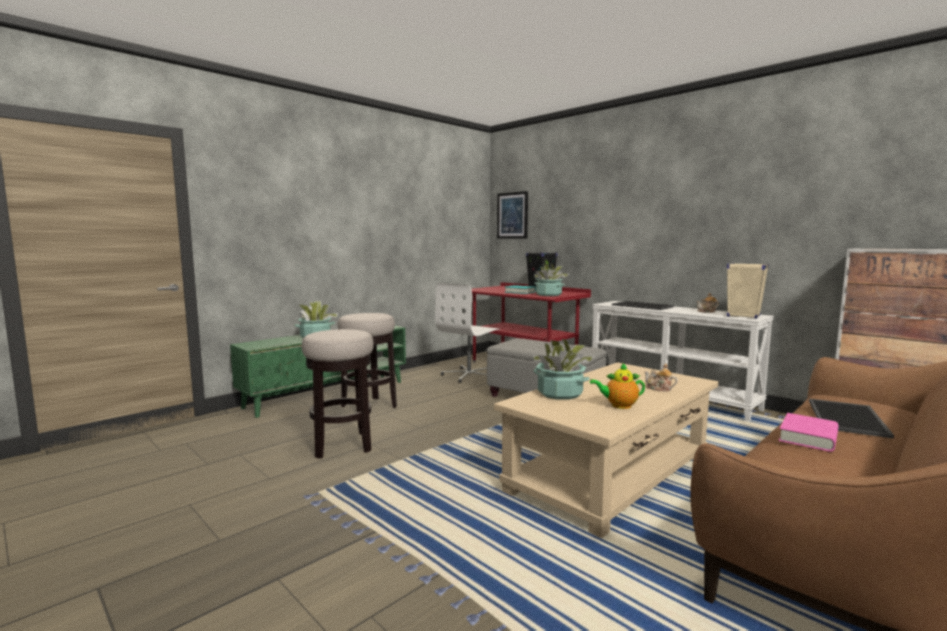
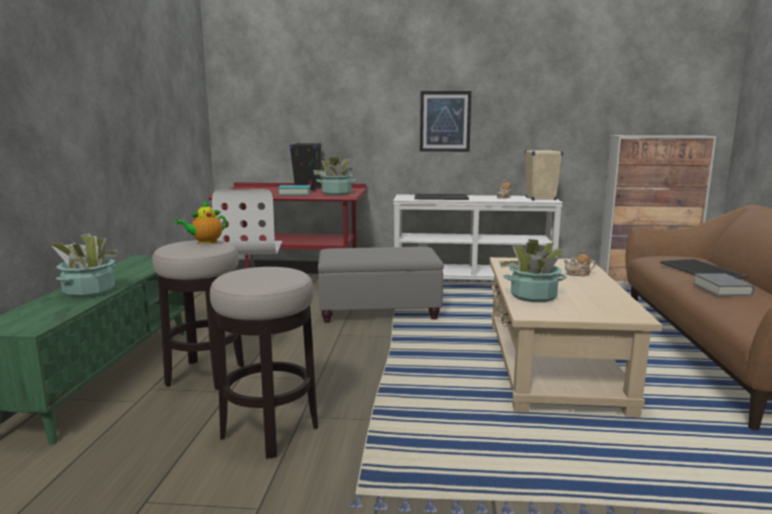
camera: 40 degrees left, 5 degrees up
picture [497,191,528,239] -> picture moved to [420,91,472,152]
teapot [590,362,645,409] -> teapot moved to [175,201,227,244]
pink book [779,413,839,452] -> grey book [693,273,755,296]

